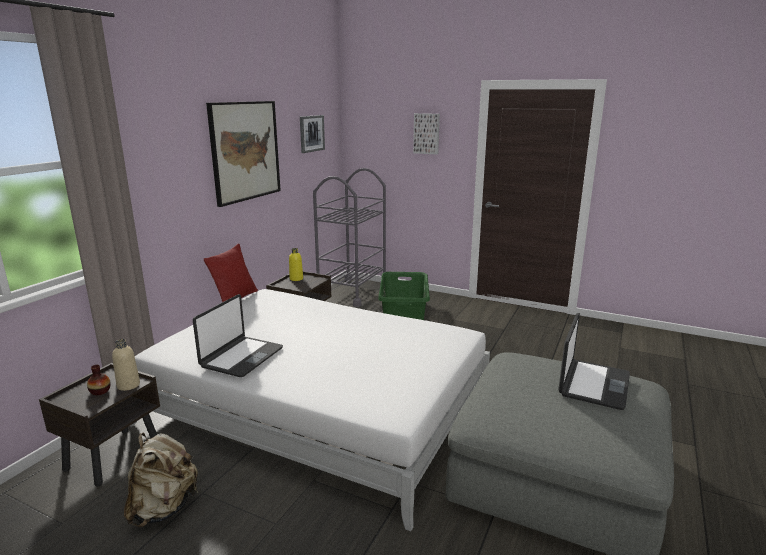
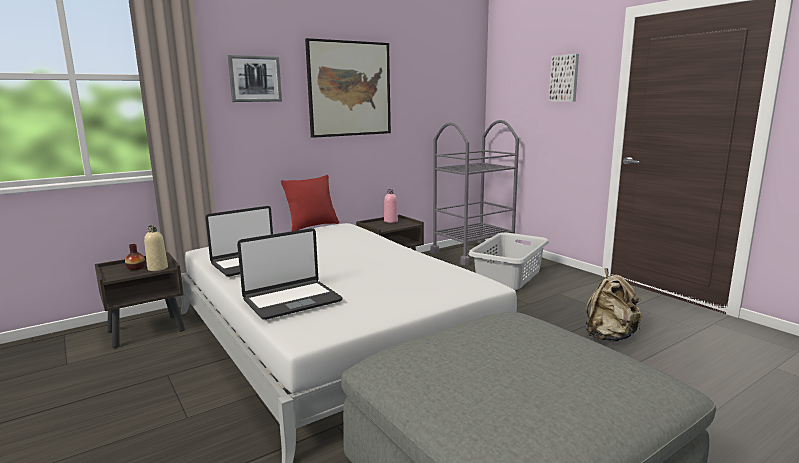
camera: 30 degrees right, 5 degrees down
beige backpack [124,433,198,528] -> beige backpack moved to [586,268,642,342]
yellow bottle [289,248,303,281] -> pink bottle [384,189,398,223]
picture [300,115,325,153] -> picture moved to [228,55,282,102]
green laundry basket [378,272,430,320] -> grey laundry basket [468,233,549,290]
laptop [558,313,630,410] -> laptop moved to [237,228,342,320]

